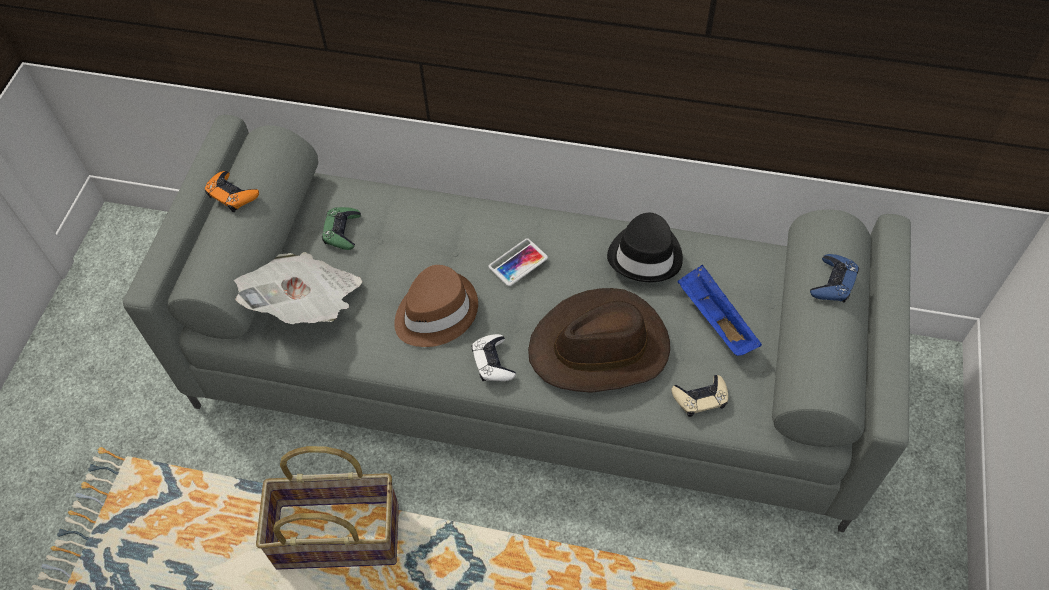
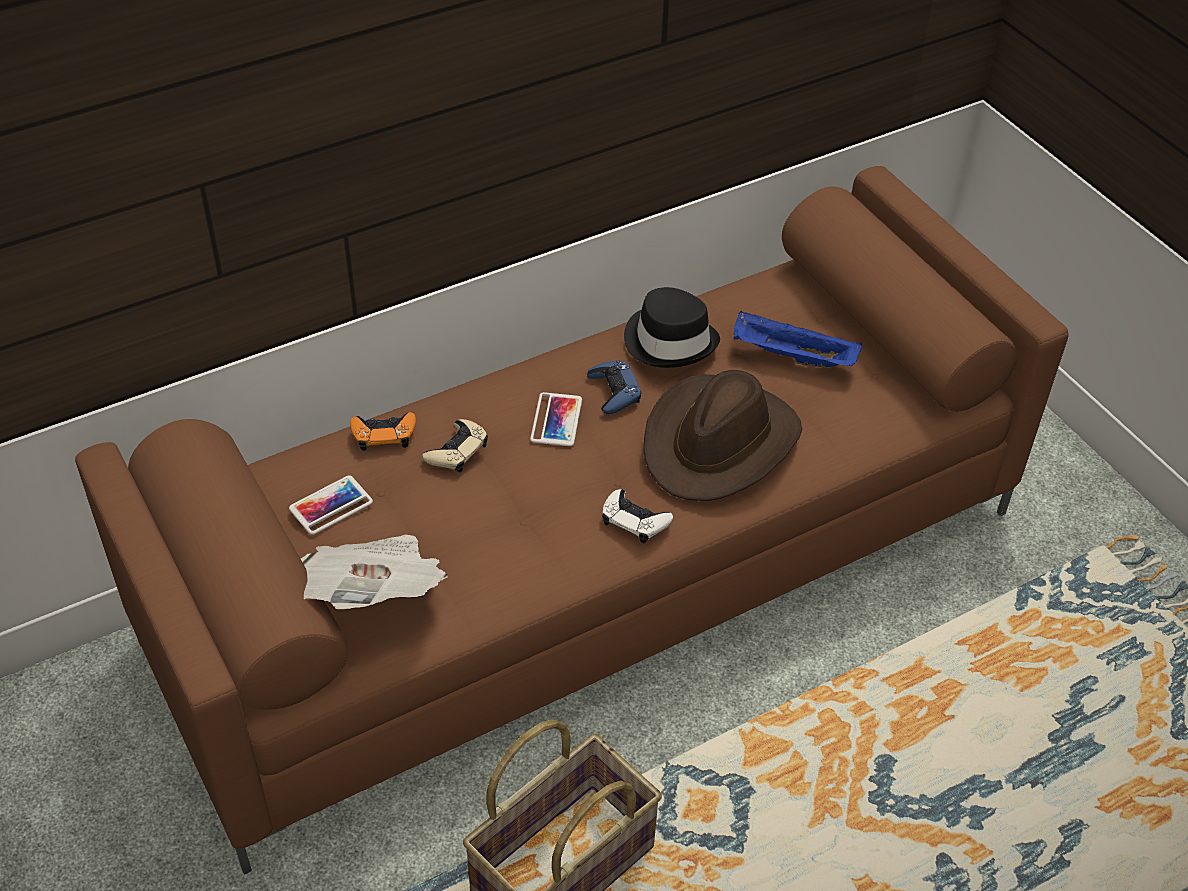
camera: 45 degrees left, 10 degrees down
grey sofa [123,115,911,532] -> brown sofa [75,166,1069,875]
orange game controller [204,171,259,212] -> orange game controller moved to [350,412,416,451]
green game controller [322,207,361,250] -> phone [289,475,373,535]
brown hat [394,265,478,347] -> none
beige game controller [671,375,728,417] -> beige game controller moved to [422,419,488,473]
blue game controller [810,254,859,303] -> blue game controller moved to [587,360,641,414]

